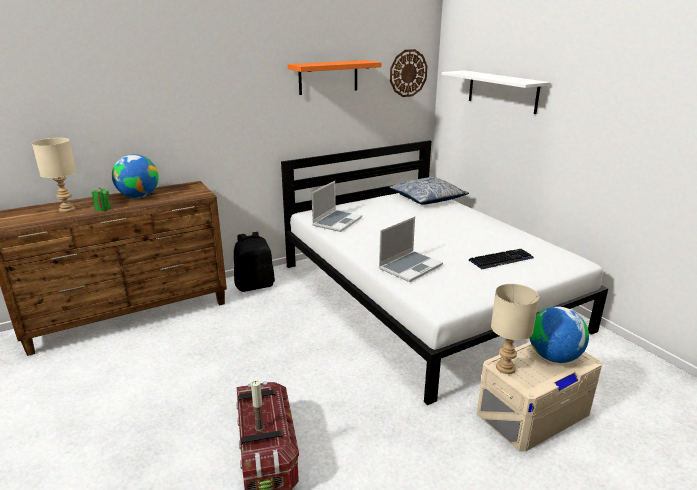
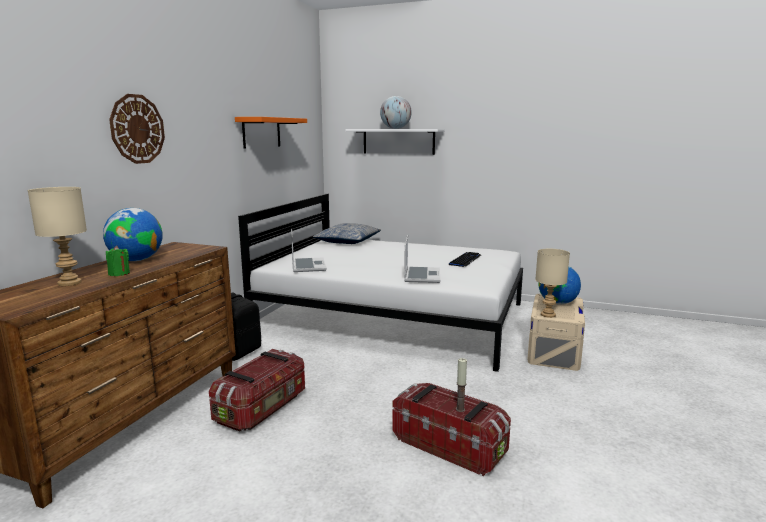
camera: 40 degrees left, 10 degrees down
wall clock [390,49,428,97] -> wall clock moved to [109,94,165,164]
none -> storage box [209,349,305,431]
none -> globe [380,96,412,129]

